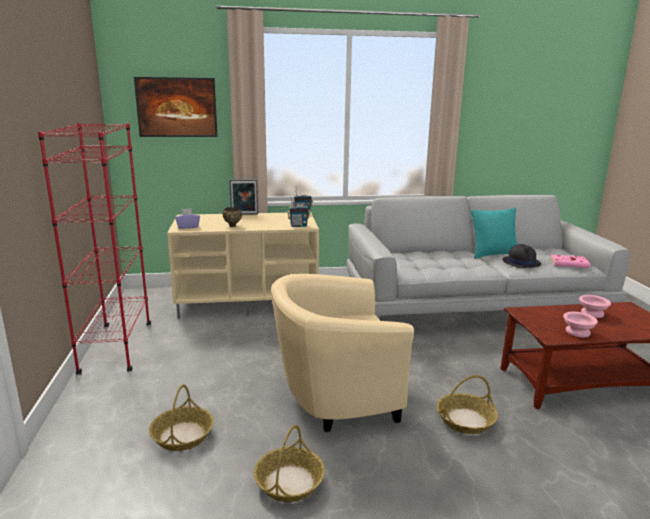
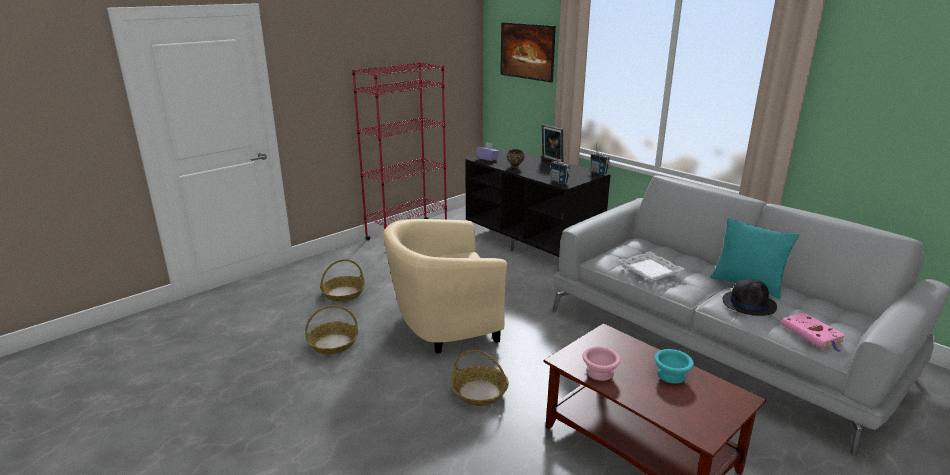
camera: 55 degrees right, 5 degrees up
beige tv stand [167,212,319,319] -> black tv stand [465,148,611,257]
beige armchair [271,274,414,432] -> beige armchair turned 60 degrees counterclockwise [383,219,507,354]
pink bowl [579,295,611,318] -> turquoise bowl [654,349,694,384]
none -> white tray [618,251,684,281]

